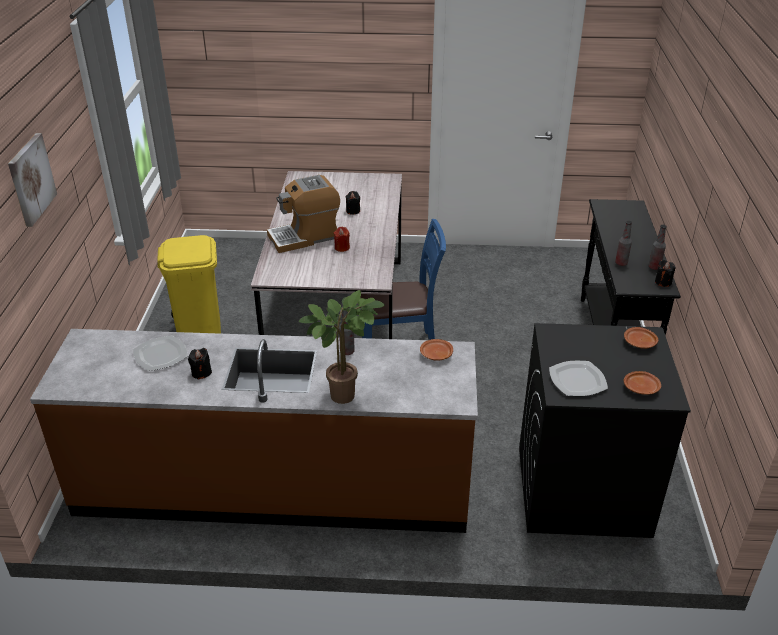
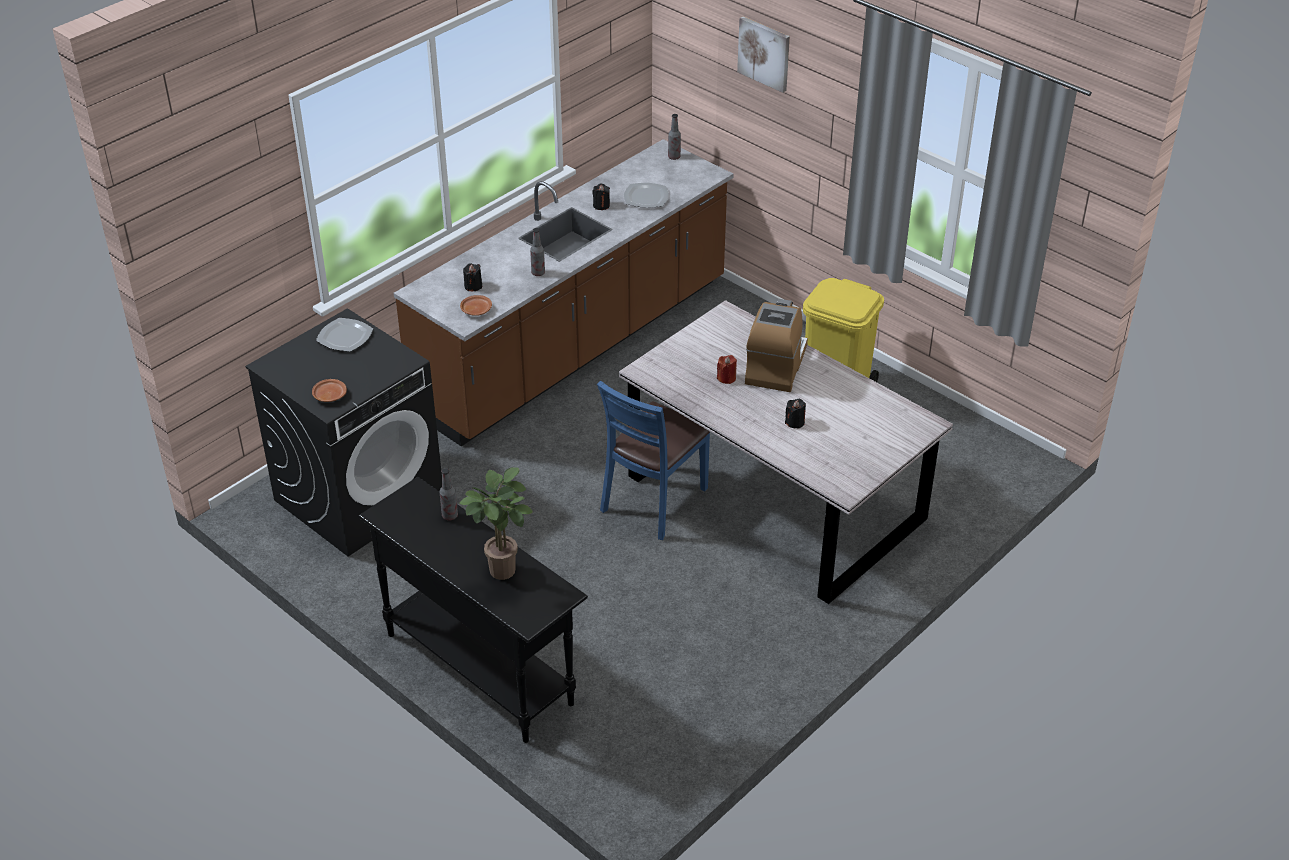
camera: 130 degrees right, 5 degrees up
potted plant [298,290,385,404] -> potted plant moved to [459,467,533,580]
brown plate [624,371,661,395] -> none
bottle [648,225,667,270] -> bottle moved to [668,114,681,160]
black candle [655,260,676,287] -> black candle moved to [463,264,482,291]

